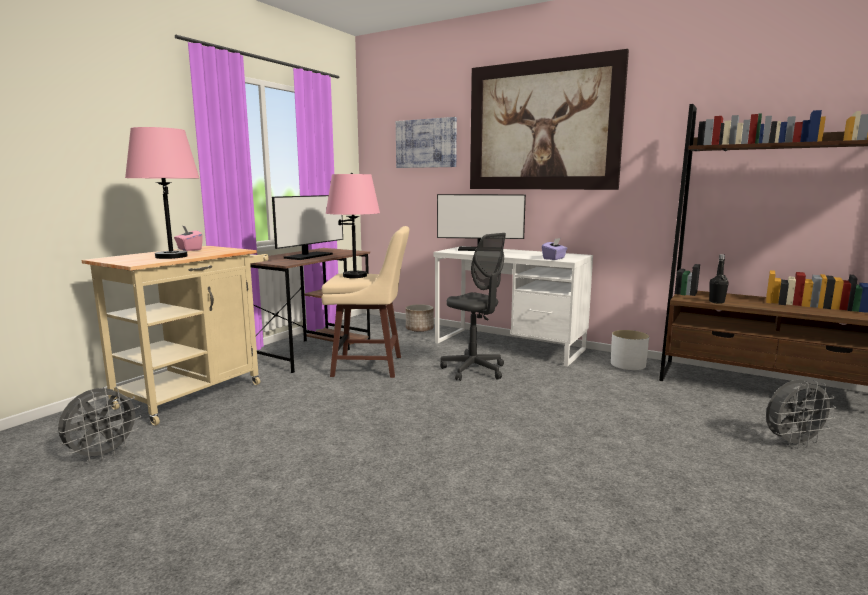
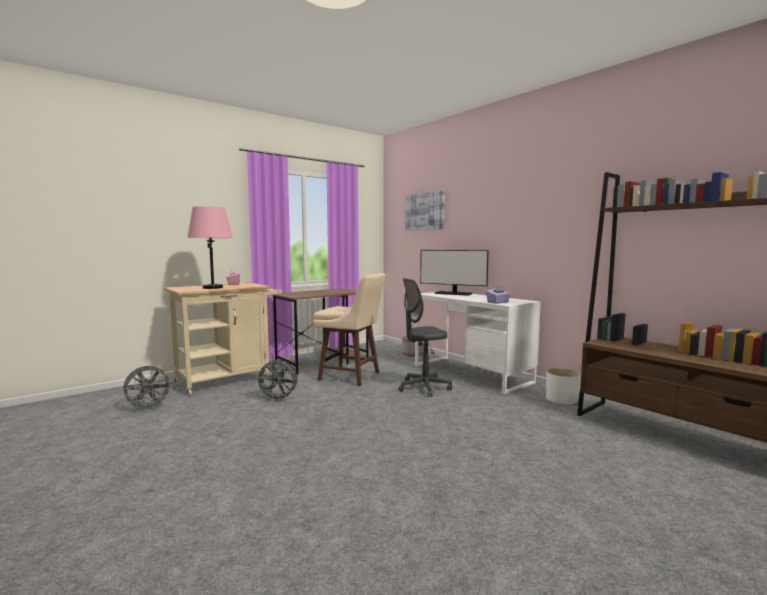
camera: 20 degrees right, 5 degrees down
monitor [272,195,343,260] -> none
pink table lamp [326,173,380,278] -> none
grey office chair [440,233,506,381] -> grey office chair turned 90 degrees clockwise [398,278,452,397]
picture [470,49,629,190] -> none
black bottle [709,254,729,304] -> none
grey fan [766,380,837,449] -> grey fan moved to [255,359,297,402]

